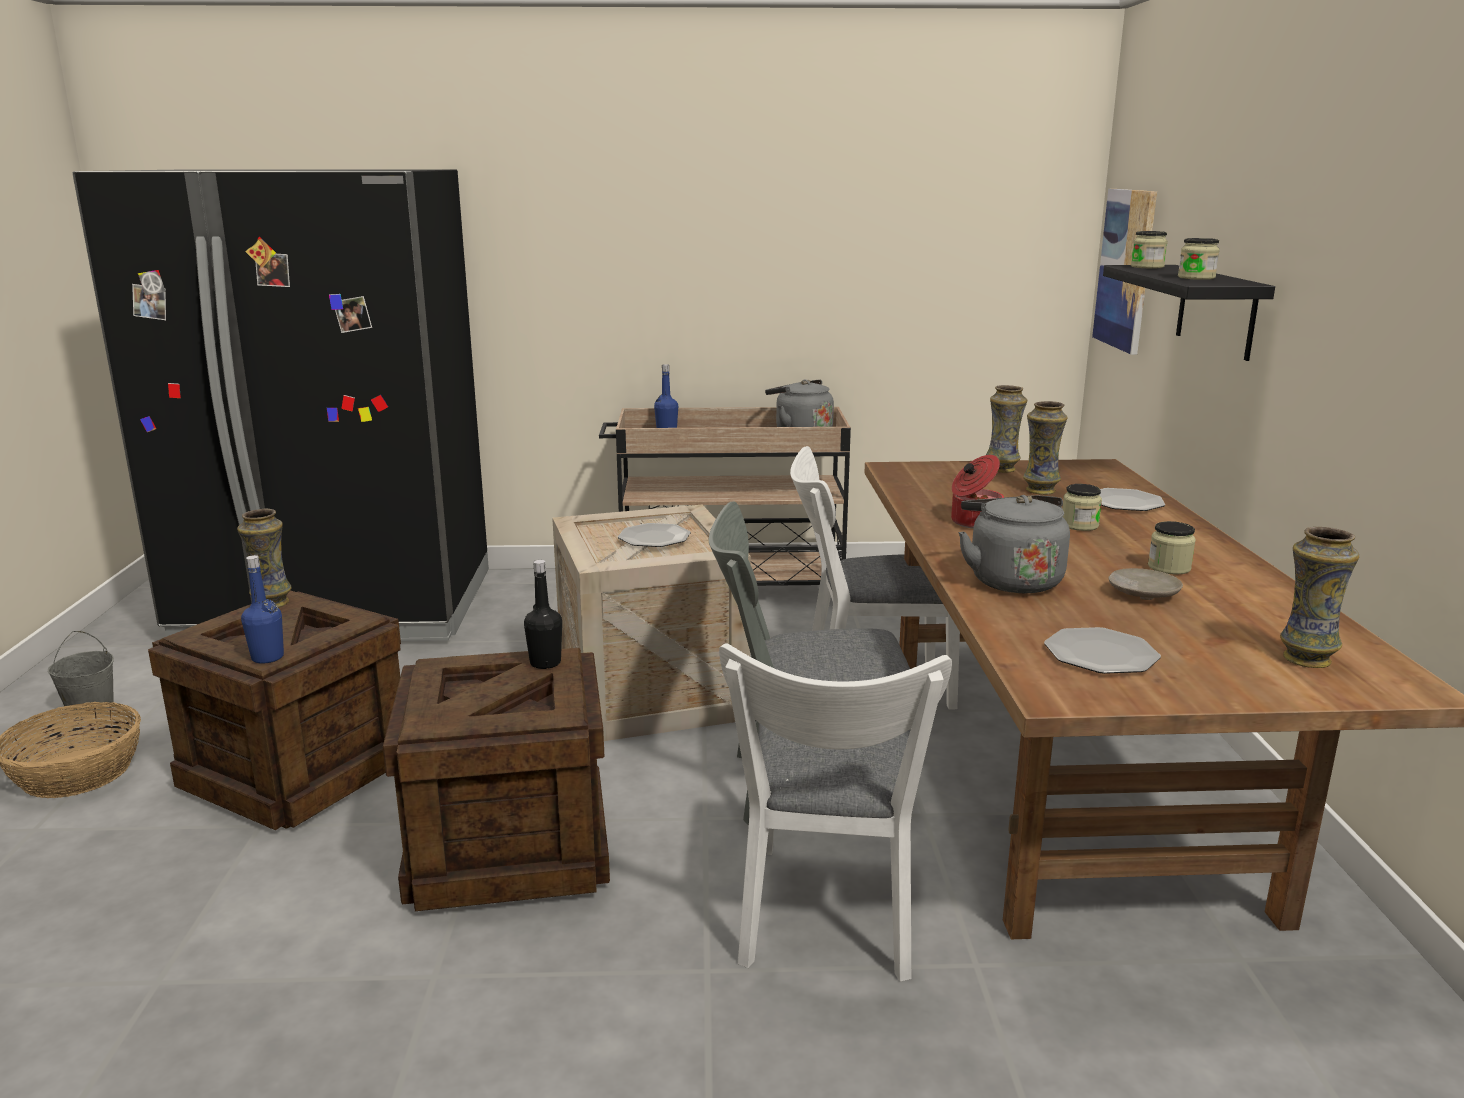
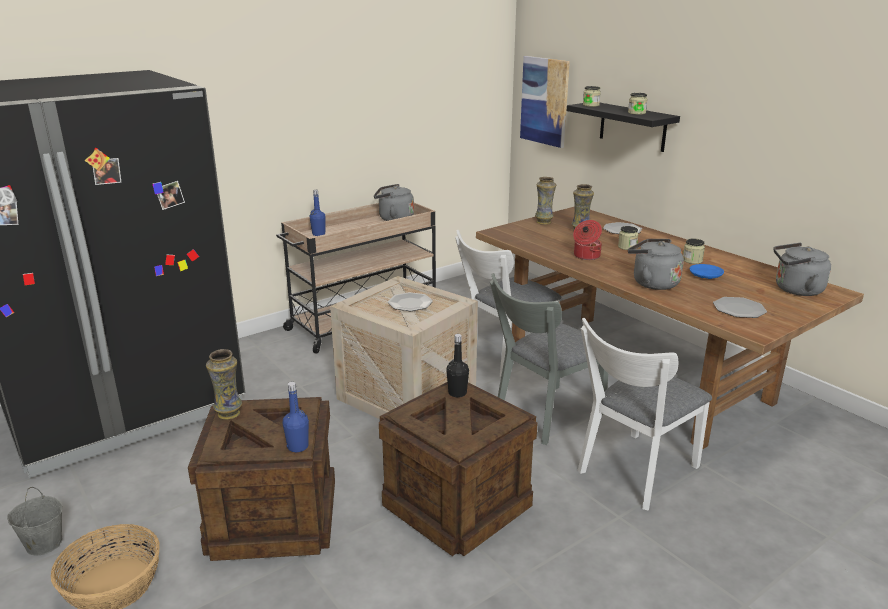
camera: 35 degrees left, 5 degrees up
white chair [719,643,952,982] -> white chair turned 75 degrees clockwise [578,318,712,511]
beige plate [1108,568,1183,600] -> blue plate [689,264,724,279]
vase [1280,527,1359,668] -> grey kettle [773,243,831,296]

